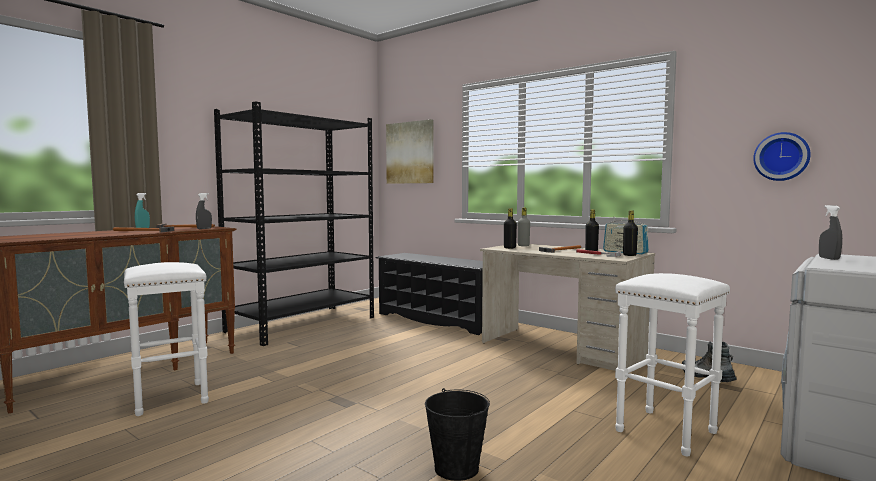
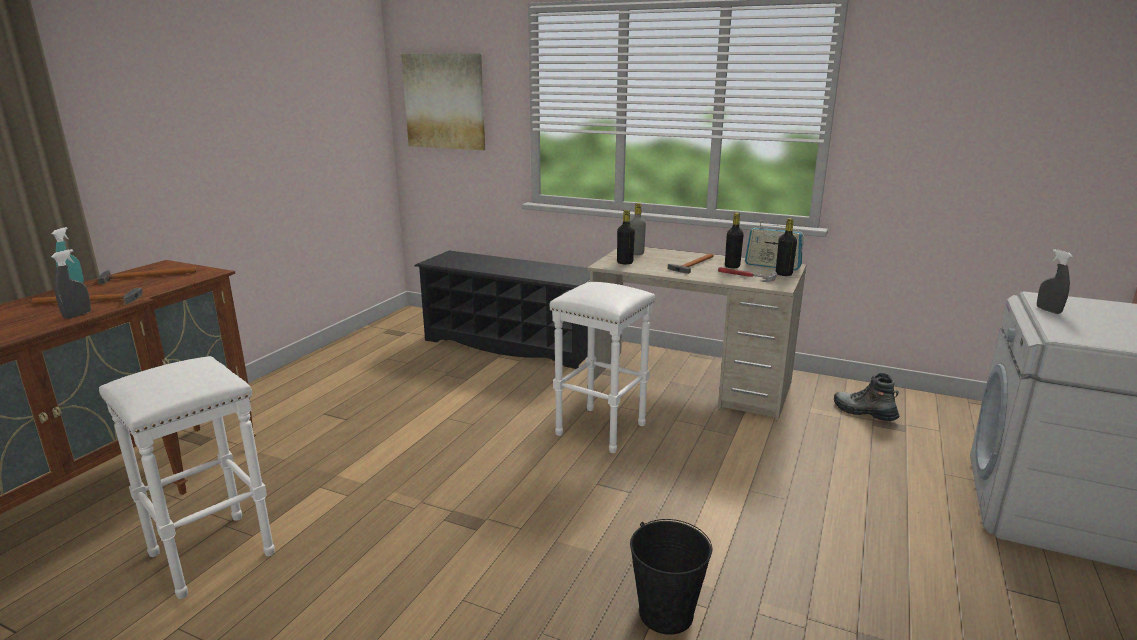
camera: 15 degrees left, 15 degrees up
grey spray bottle [196,193,212,229] -> grey spray bottle moved to [51,249,91,319]
black bookcase [214,101,374,346] -> none
white stool [615,273,730,457] -> white stool moved to [549,282,656,453]
wall clock [753,132,811,181] -> none

